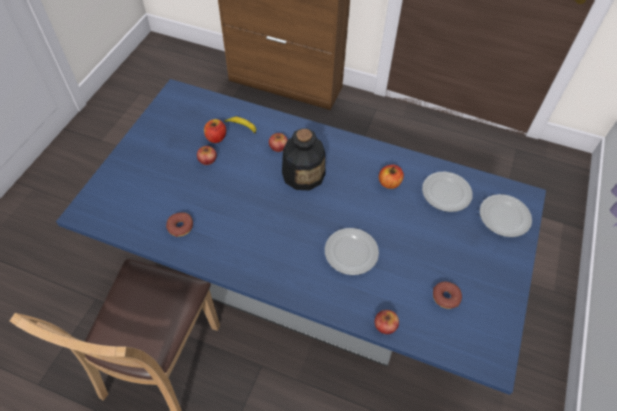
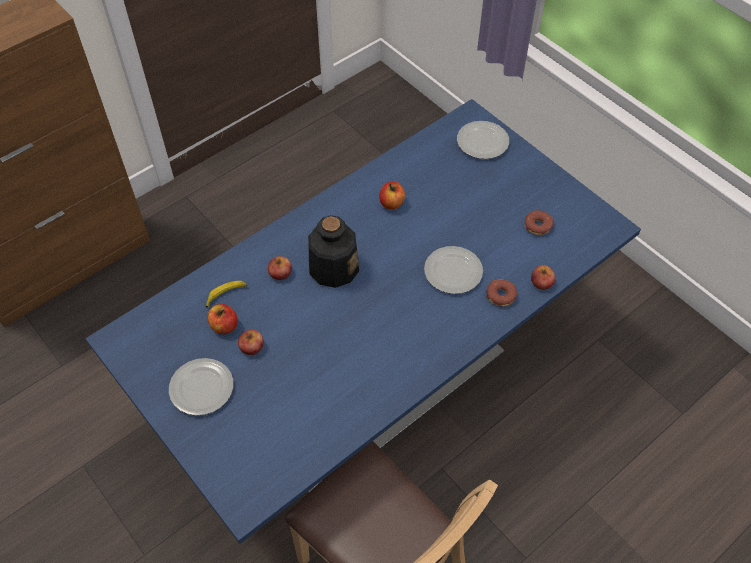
camera: 60 degrees left, 0 degrees up
donut [166,213,193,237] -> donut moved to [486,279,517,306]
plate [422,172,473,212] -> plate moved to [169,358,233,416]

